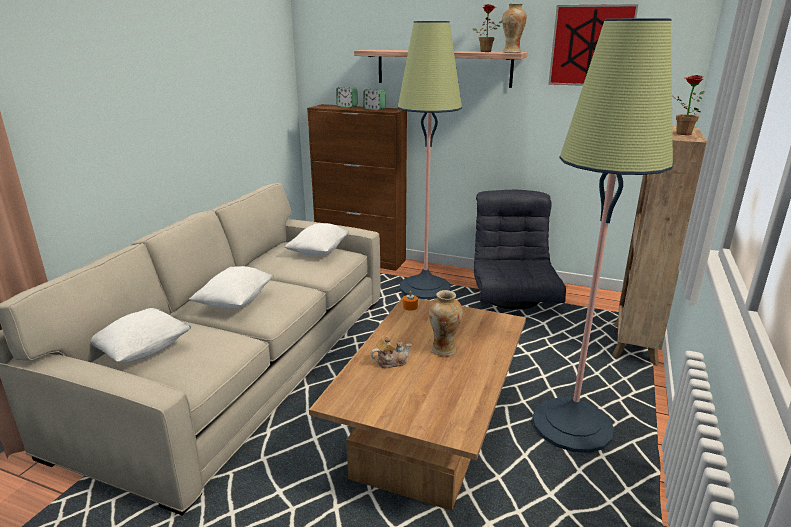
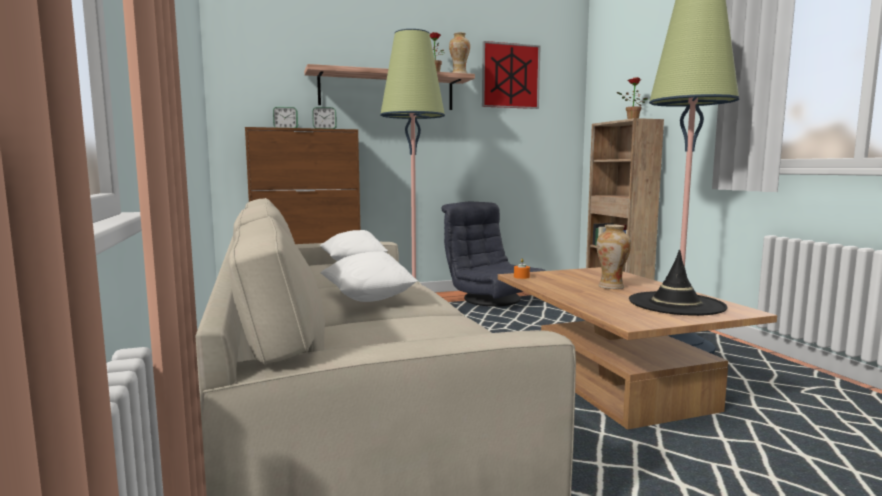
camera: 40 degrees left, 15 degrees down
white pillow [90,308,191,363] -> none
teapot [371,337,412,368] -> none
none -> black hat [629,250,727,316]

